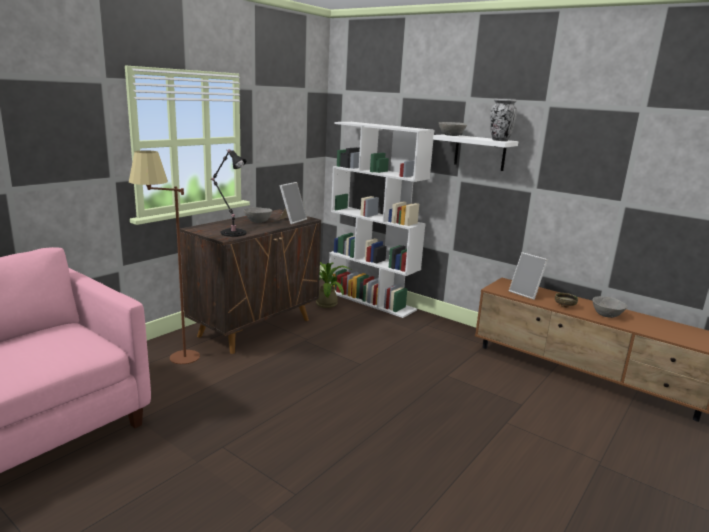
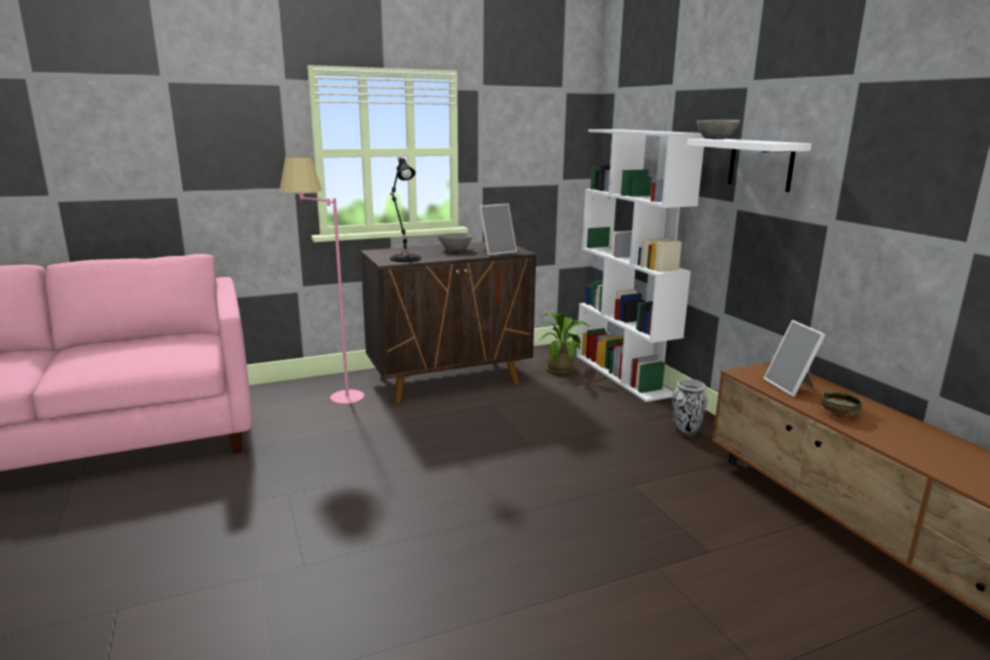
camera: 30 degrees right, 0 degrees up
brown floor lamp [129,150,200,364] -> pink floor lamp [280,156,364,404]
vase [490,99,517,141] -> vase moved to [672,379,708,436]
grey bowl [592,296,628,318] -> none

